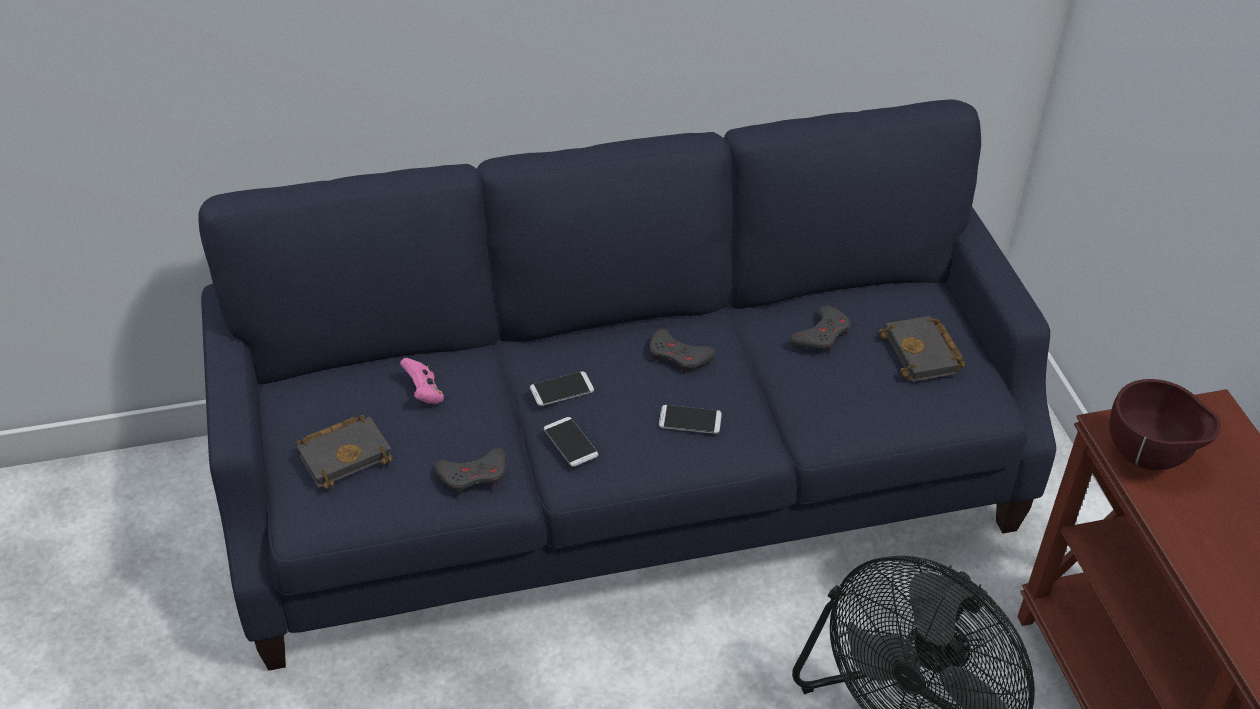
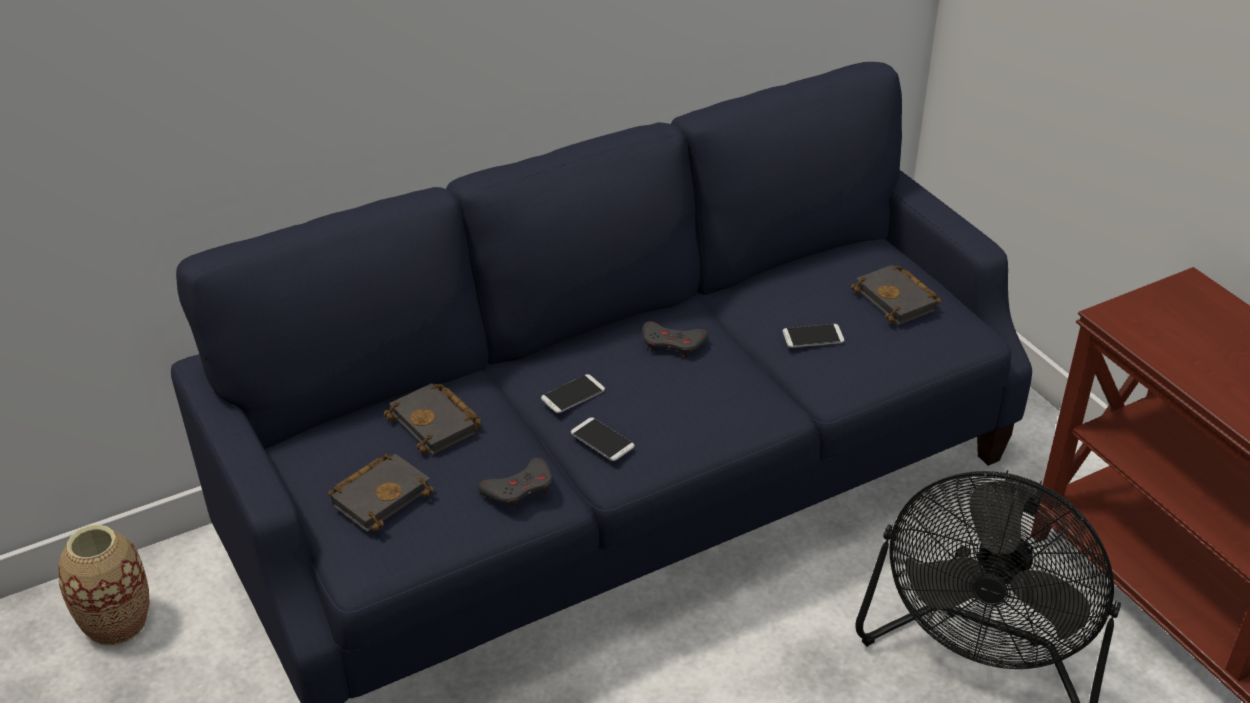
camera: 15 degrees left, 5 degrees down
pink game controller [400,358,444,404] -> black book [384,383,482,455]
phone [659,405,722,434] -> phone moved to [782,324,844,348]
grey game controller [789,305,850,352] -> none
brown bowl [1110,379,1221,470] -> none
none -> vase [58,525,150,646]

